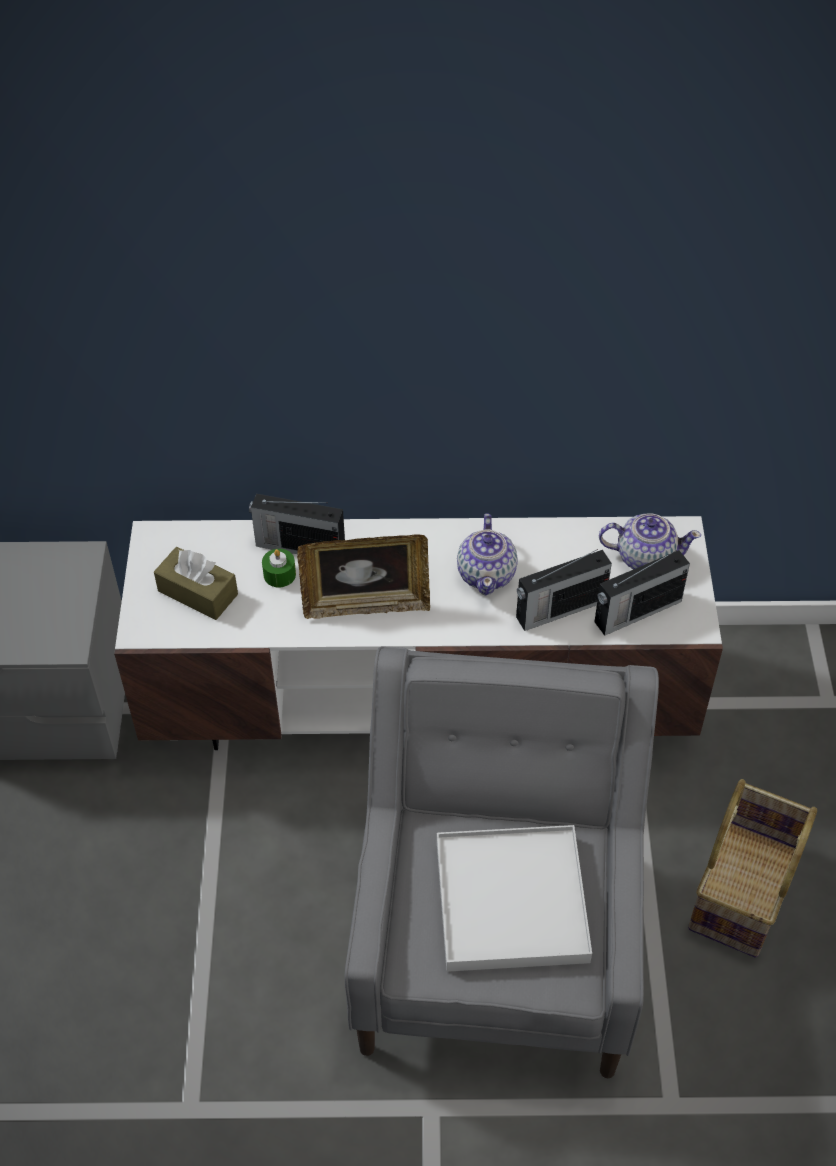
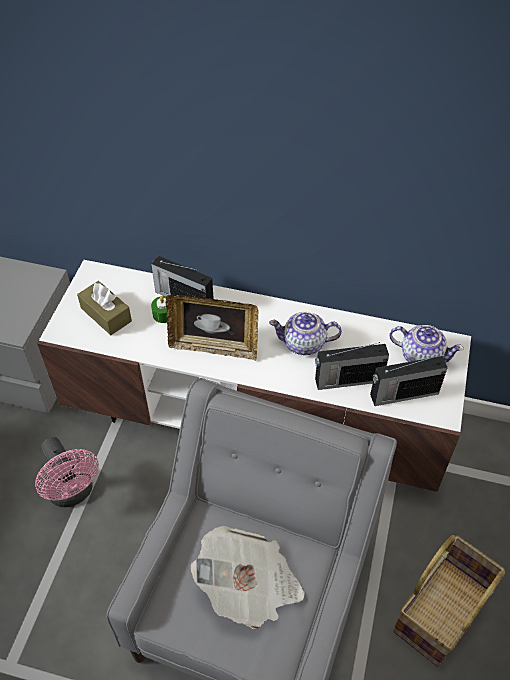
camera: 15 degrees right, 0 degrees up
white tray [437,825,592,972] -> newspaper [190,526,305,629]
teapot [457,513,518,596] -> teapot turned 75 degrees clockwise [269,311,342,355]
none -> pink fan [35,437,99,507]

